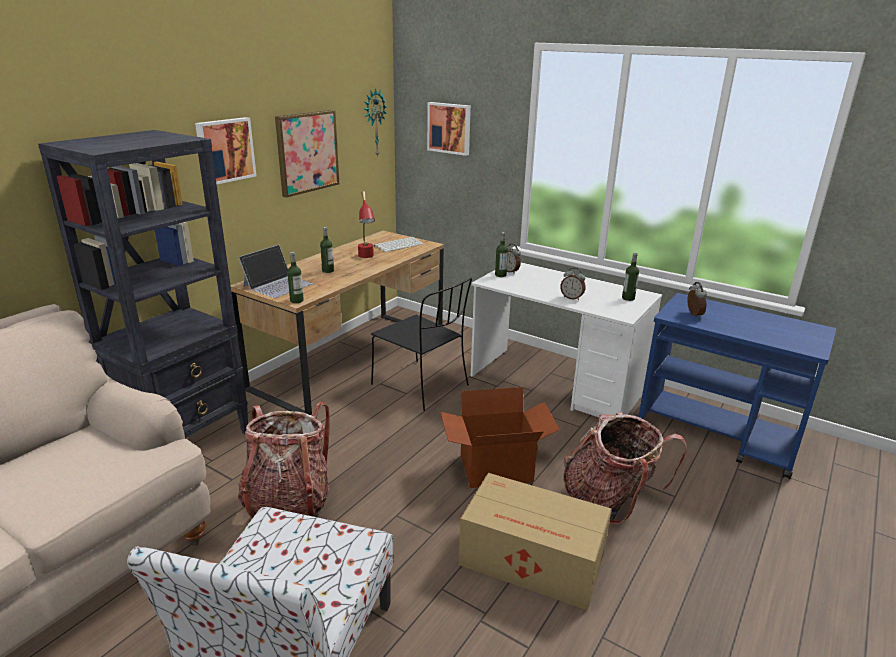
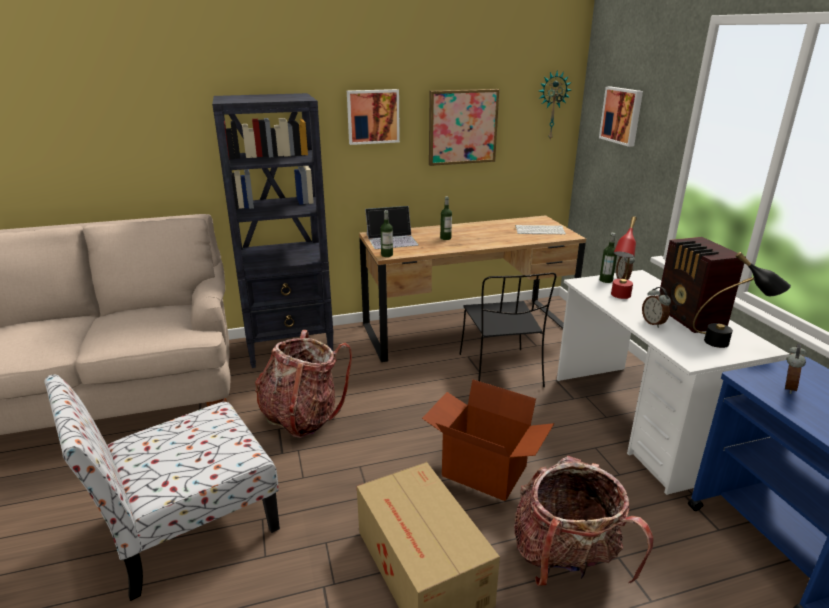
camera: 40 degrees right, 0 degrees up
red table lamp [358,191,375,258] -> red table lamp moved to [611,216,637,299]
bottle [622,252,639,301] -> black table lamp [693,252,791,348]
none -> radio [659,237,746,333]

